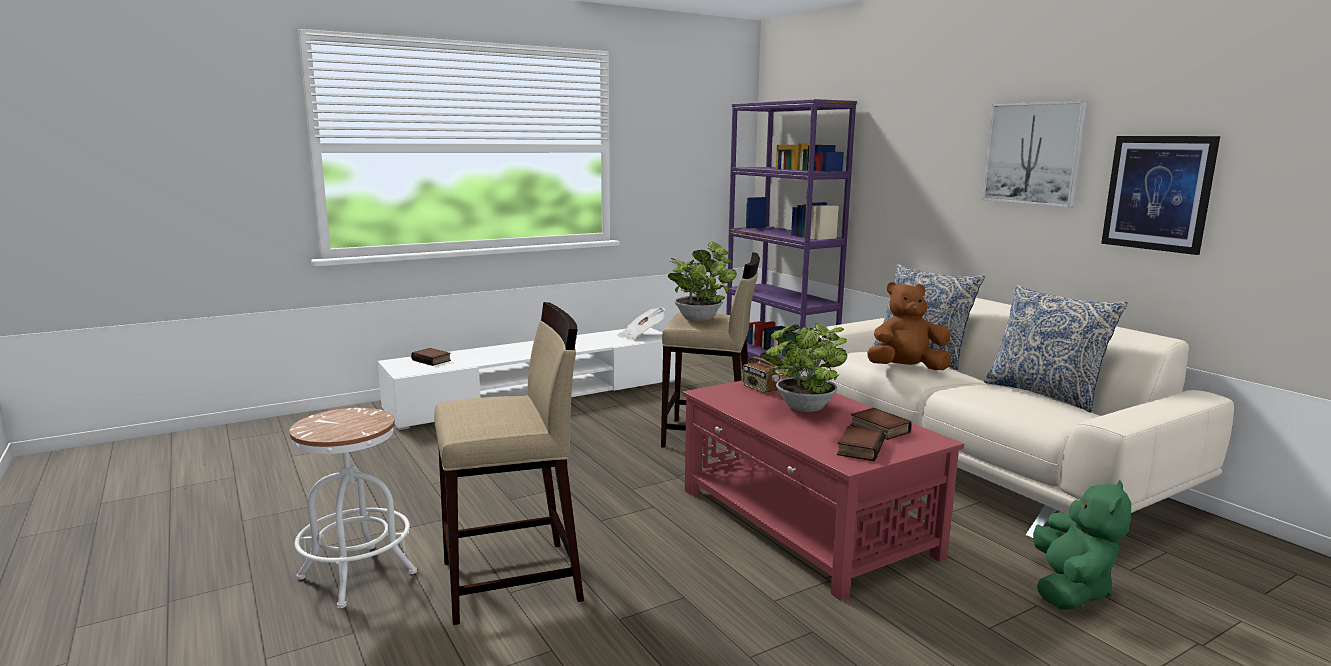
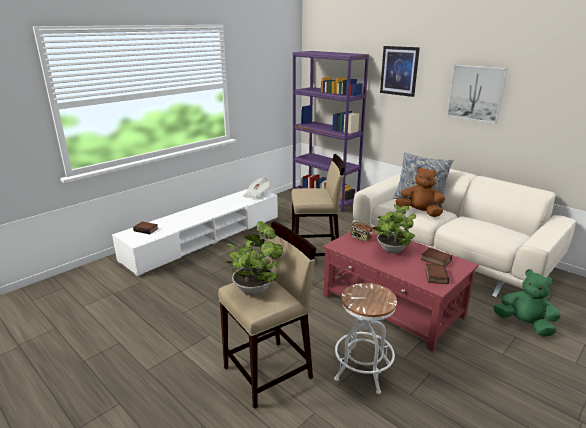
camera: 15 degrees left, 10 degrees up
white stool [289,408,417,608] -> white stool moved to [334,283,397,394]
potted plant [668,241,737,322] -> potted plant moved to [225,221,283,295]
brown plush toy [867,282,951,370] -> brown plush toy turned 45 degrees clockwise [395,167,445,217]
pillow [984,285,1127,413] -> none
green plush toy [1033,480,1131,610] -> green plush toy turned 60 degrees counterclockwise [493,269,561,337]
picture [1101,136,1220,255] -> picture moved to [380,46,420,97]

